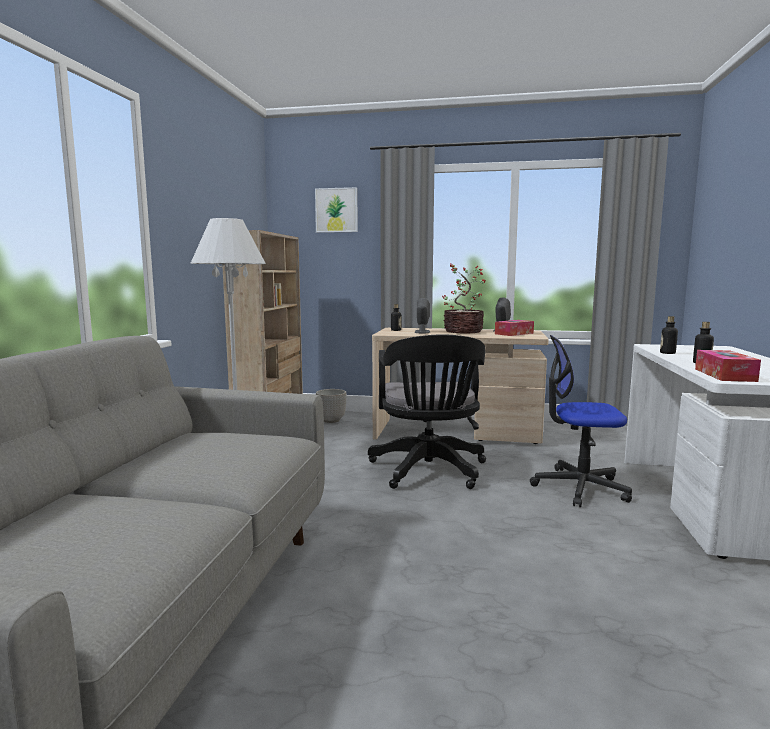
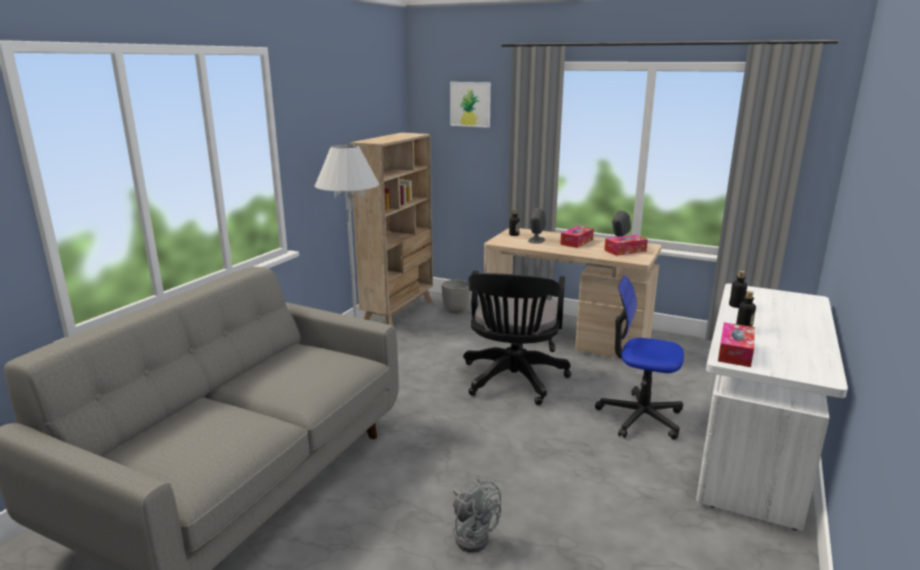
camera: 15 degrees right, 10 degrees up
potted plant [442,263,486,334] -> tissue box [560,226,594,248]
none -> grey fan [453,479,502,553]

